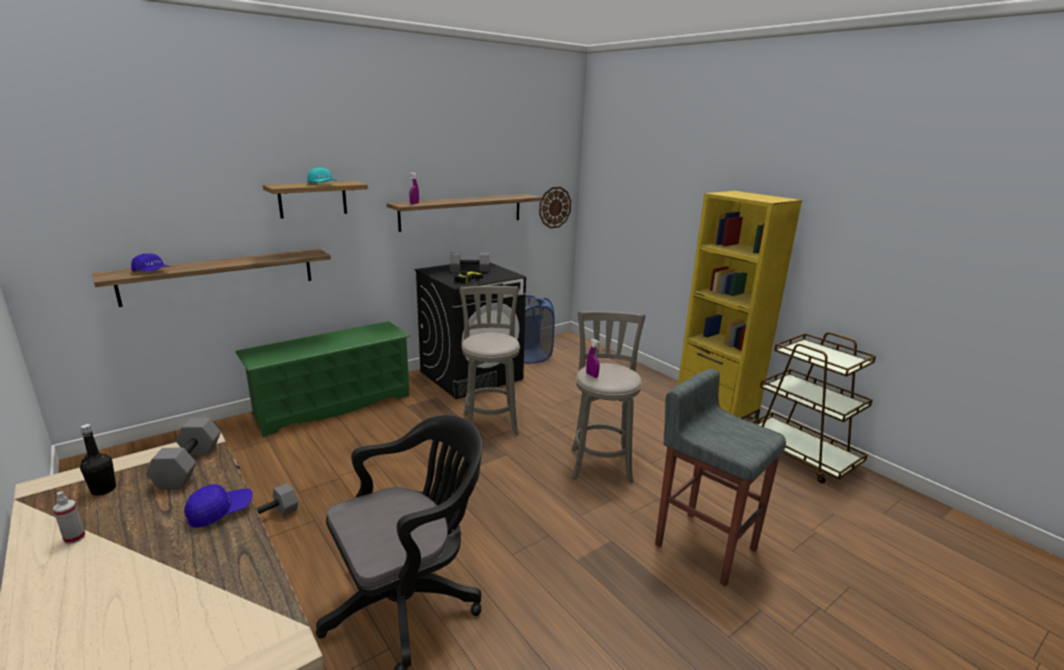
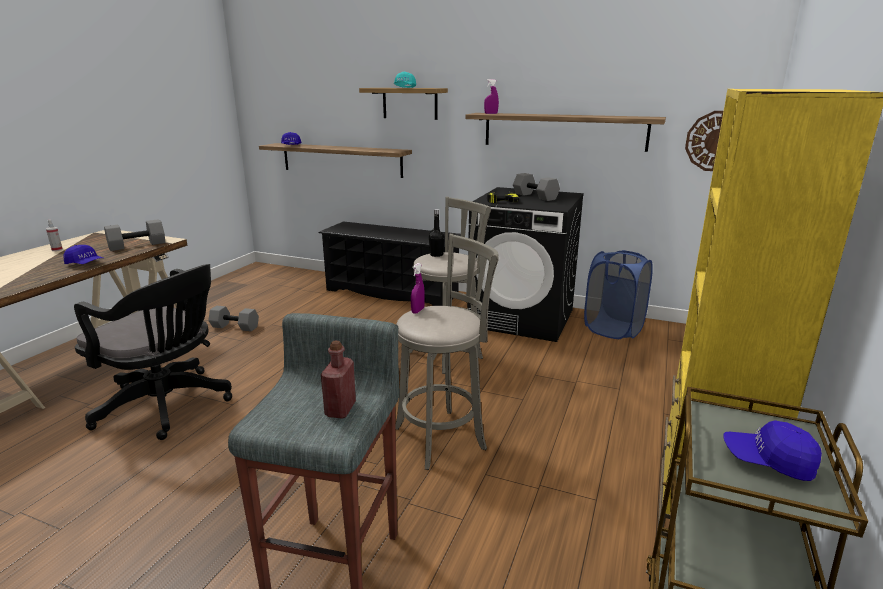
camera: 60 degrees right, 0 degrees up
black bottle [80,424,116,496] -> black bottle moved to [429,209,445,257]
green shoe rack [235,321,410,437] -> black shoe rack [318,221,461,306]
none -> red bottle [321,340,356,419]
none -> blue cap [723,420,822,481]

